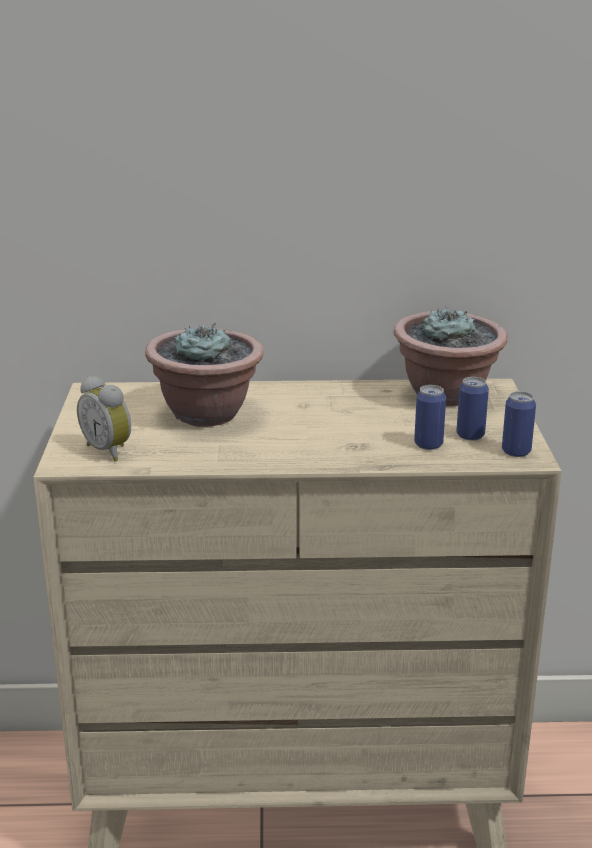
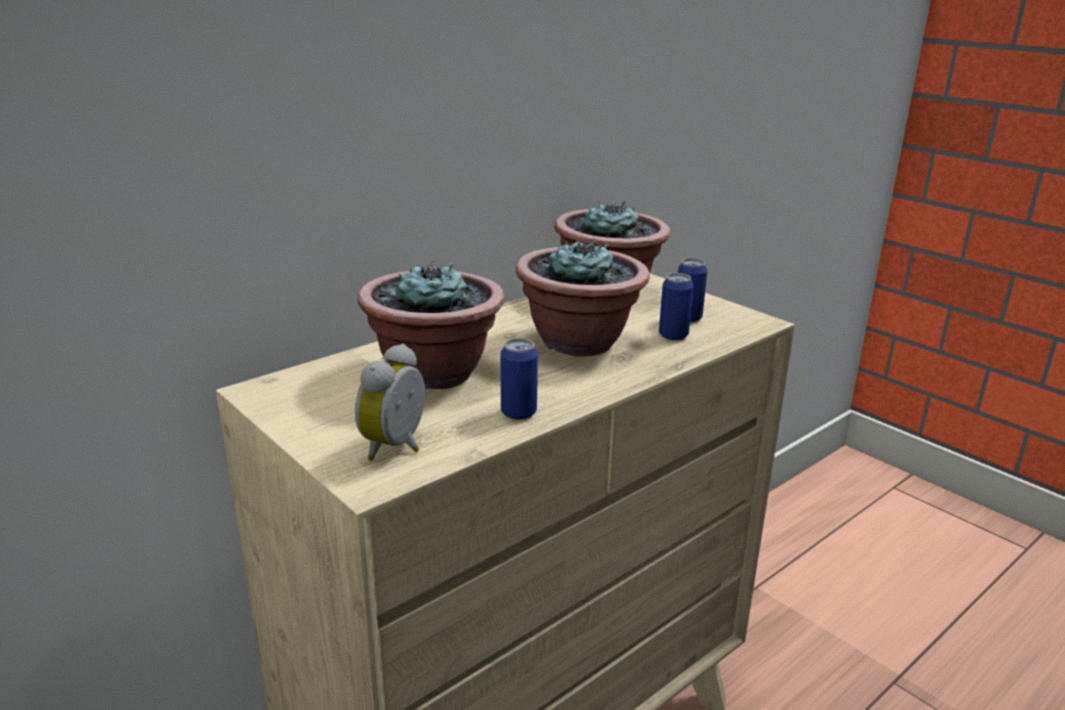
camera: 40 degrees left, 0 degrees up
alarm clock [77,376,131,461] -> alarm clock turned 105 degrees clockwise [355,343,425,461]
can [502,391,536,457] -> can moved to [501,338,538,420]
none -> potted plant [516,238,650,357]

